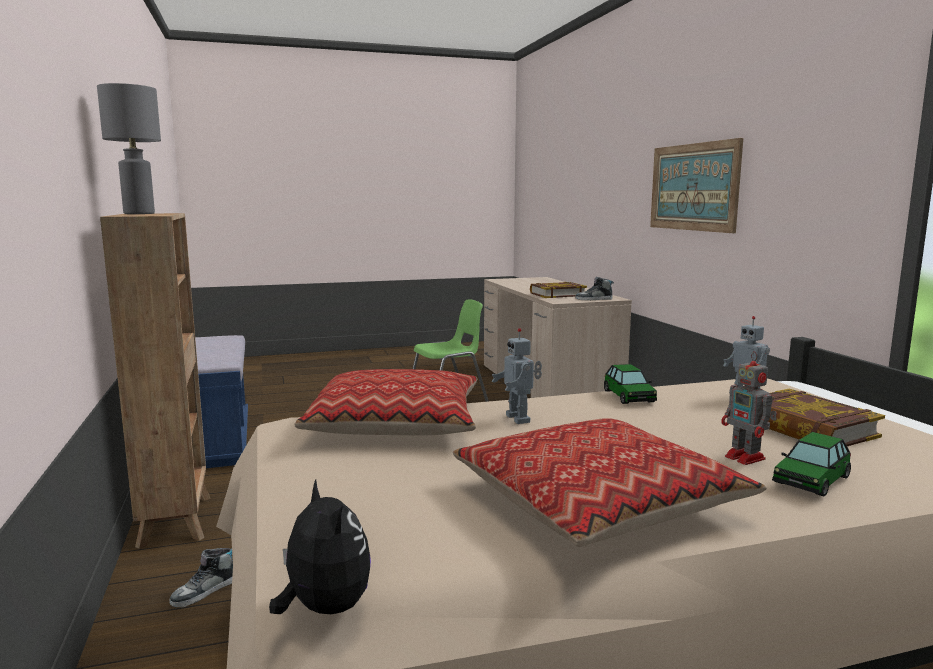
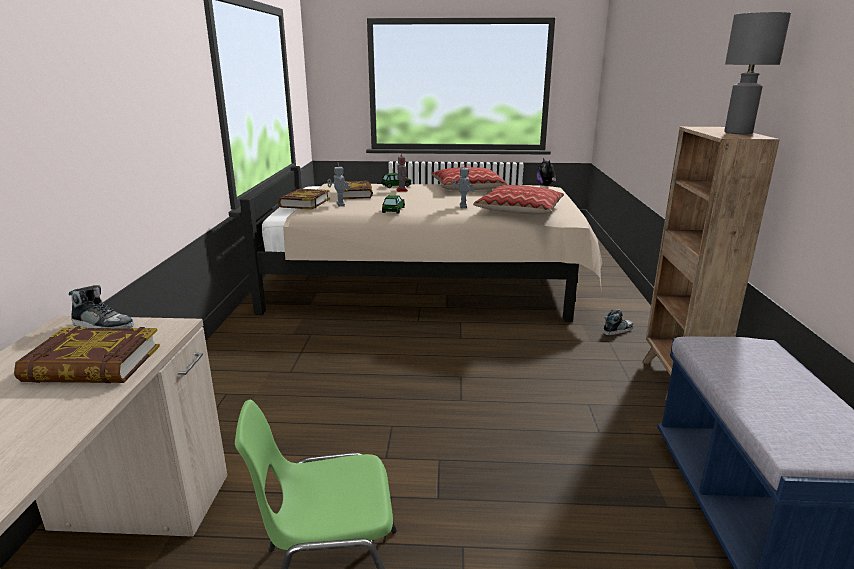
camera: 160 degrees left, 10 degrees up
picture [650,138,743,233] -> none
none -> book [278,189,330,209]

